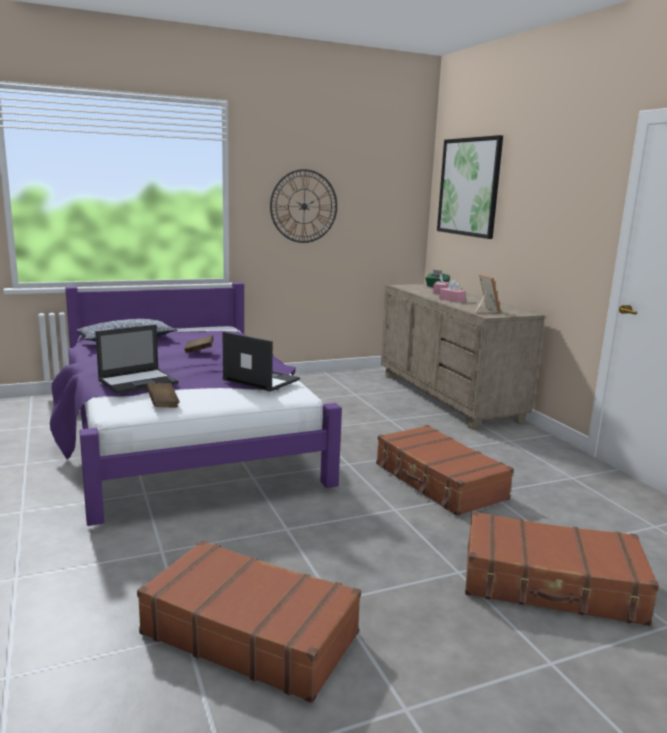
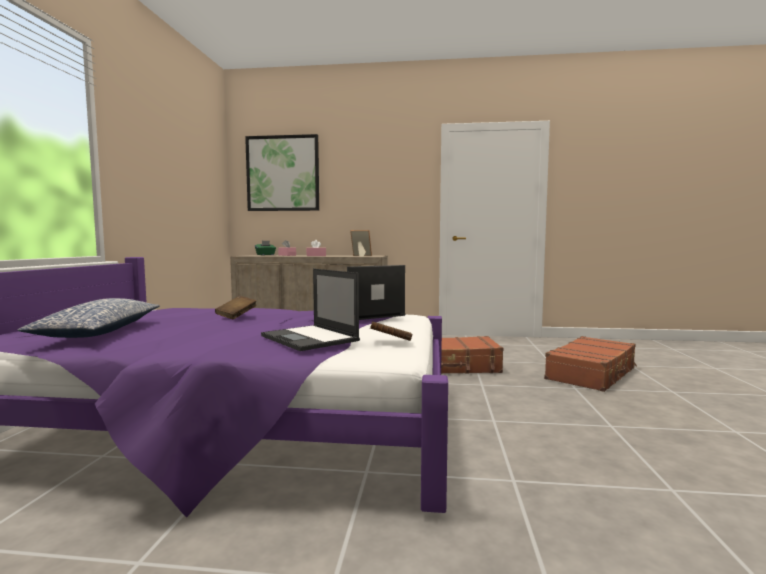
camera: 60 degrees left, 10 degrees down
laptop [95,325,179,394] -> laptop turned 150 degrees clockwise [261,269,360,351]
brown suitcase [137,540,361,703] -> none
wall clock [270,169,337,243] -> none

